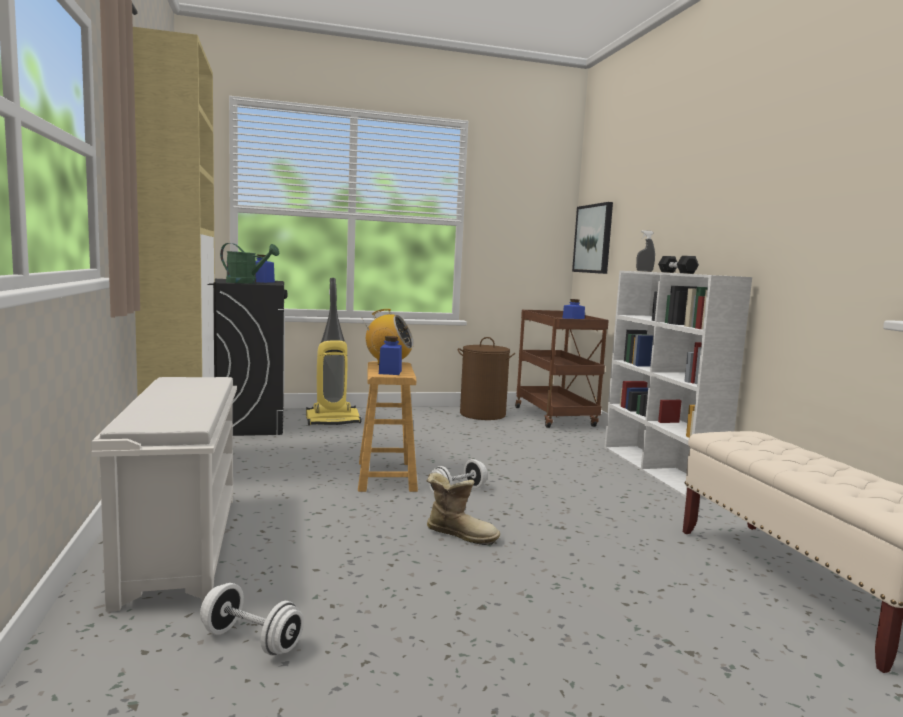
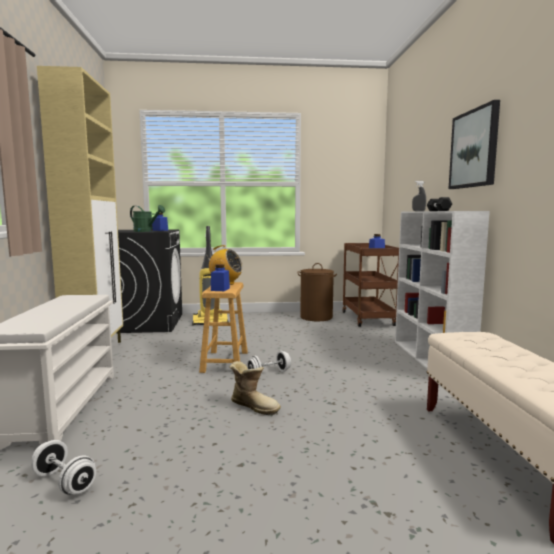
camera: 10 degrees right, 0 degrees up
picture [572,202,613,274] -> picture moved to [449,100,500,189]

